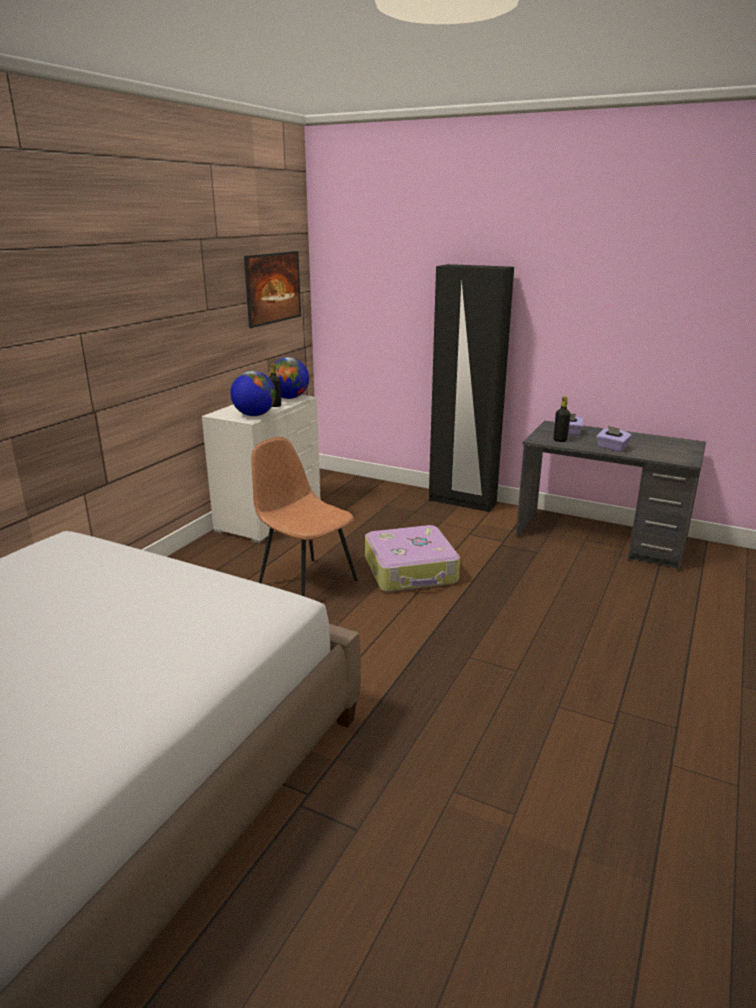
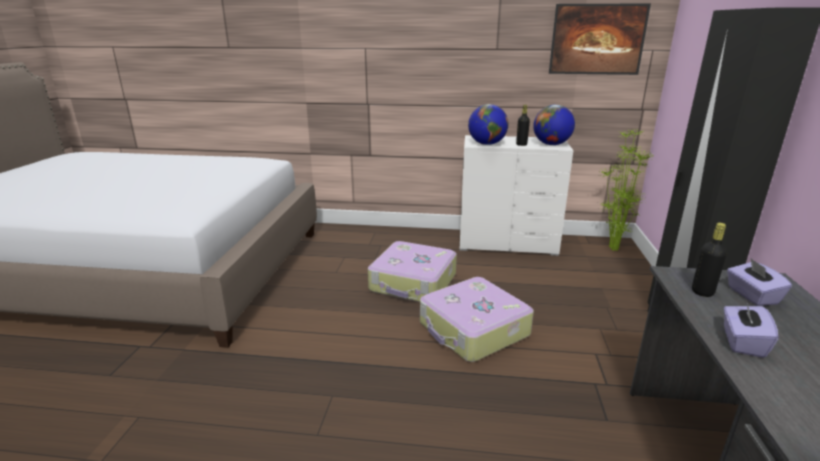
camera: 70 degrees right, 0 degrees up
brown chair [251,437,358,597] -> suitcase [368,241,457,302]
none -> potted plant [597,129,654,251]

